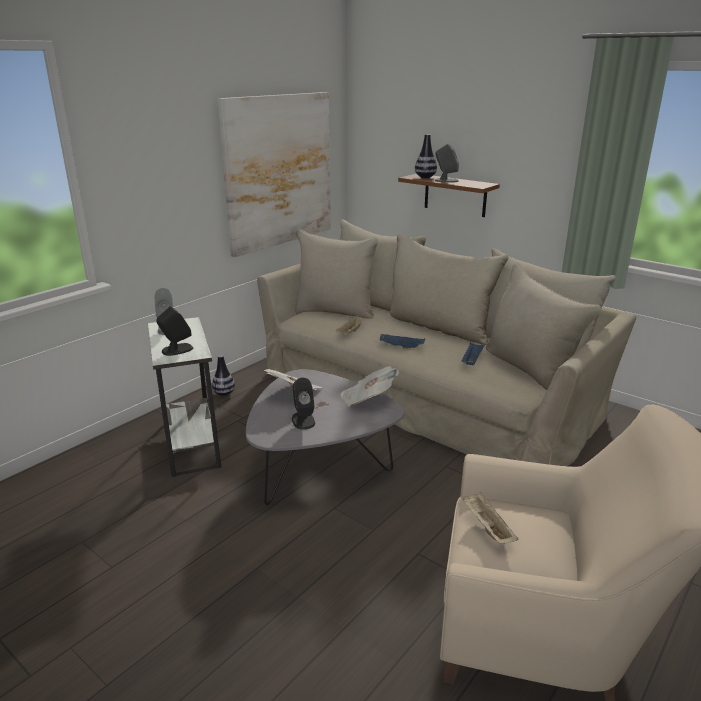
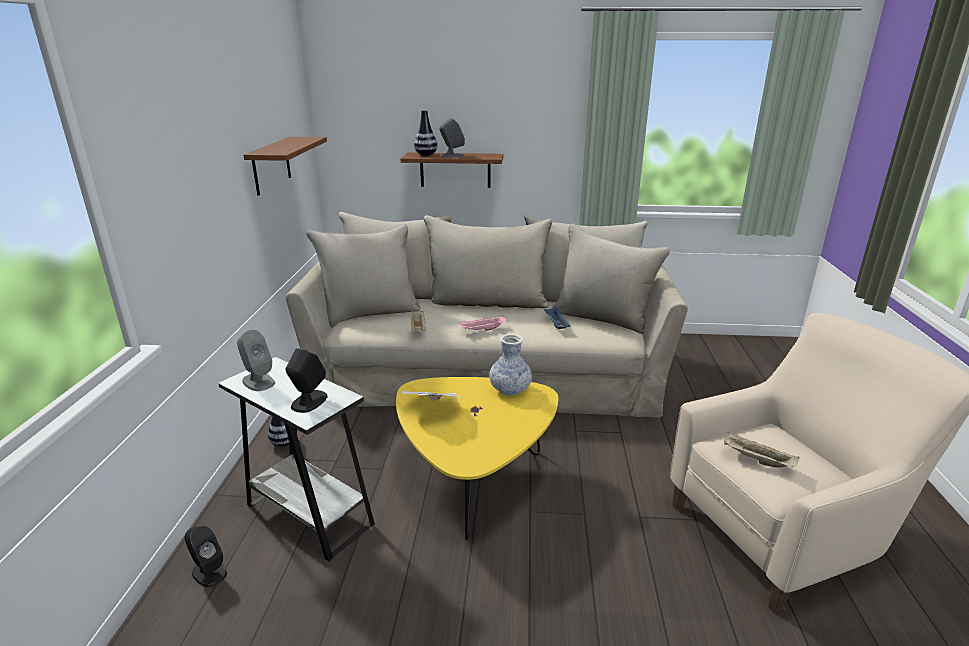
camera: 35 degrees left, 0 degrees up
picture [218,92,331,257] -> brown shelf [243,137,327,196]
grey coffee table [246,369,404,505] -> yellow coffee table [396,377,558,540]
black speaker [292,378,315,429] -> black speaker moved to [185,526,227,587]
newspaper [340,366,399,406] -> vase [489,334,532,396]
blue tray [380,334,425,349] -> pink tray [459,315,507,331]

